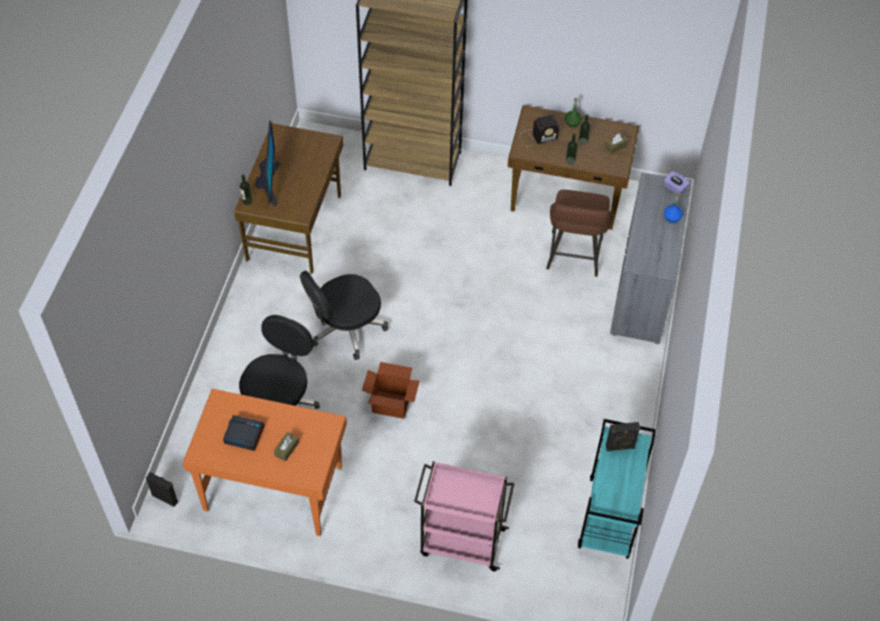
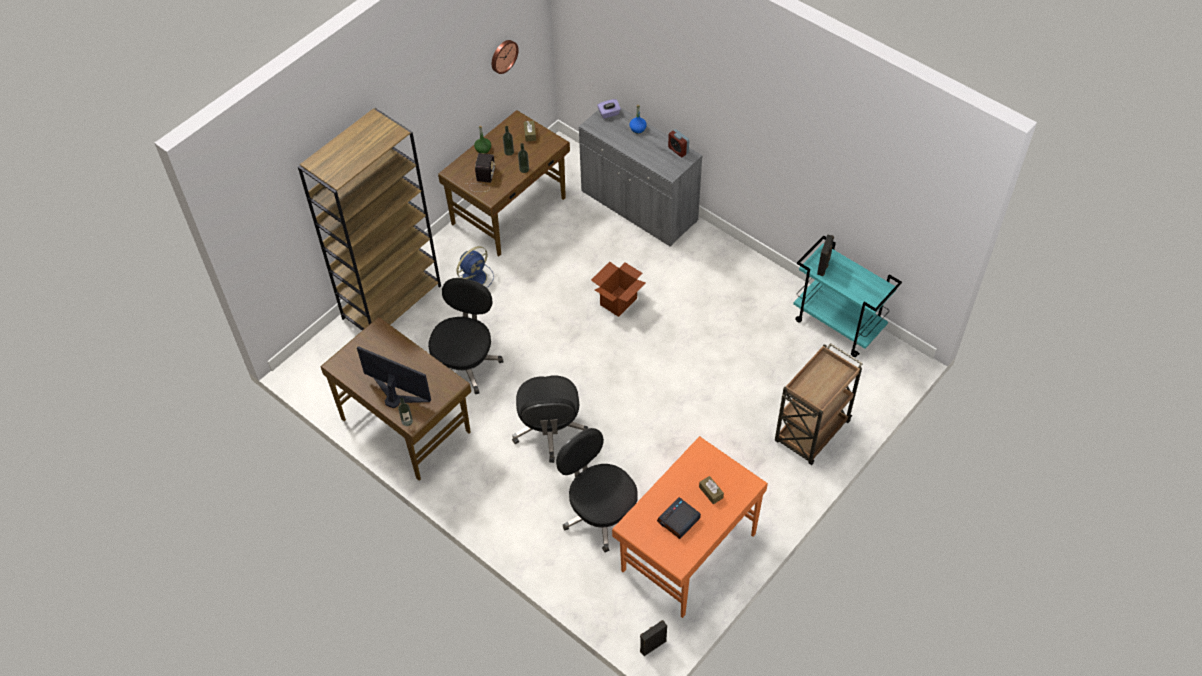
camera: 60 degrees left, 0 degrees up
cardboard box [362,362,420,419] -> cardboard box moved to [591,262,646,317]
pink cart [414,461,514,571] -> brown cart [775,343,863,465]
brown stool [546,190,613,277] -> none
none -> black office chair [428,278,503,394]
none -> blue fan [456,246,494,288]
none -> wall clock [492,40,519,74]
none -> alarm clock [668,129,689,157]

